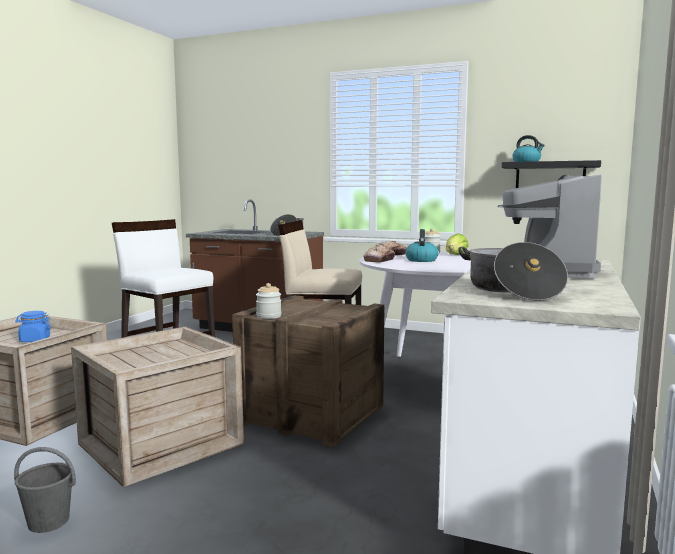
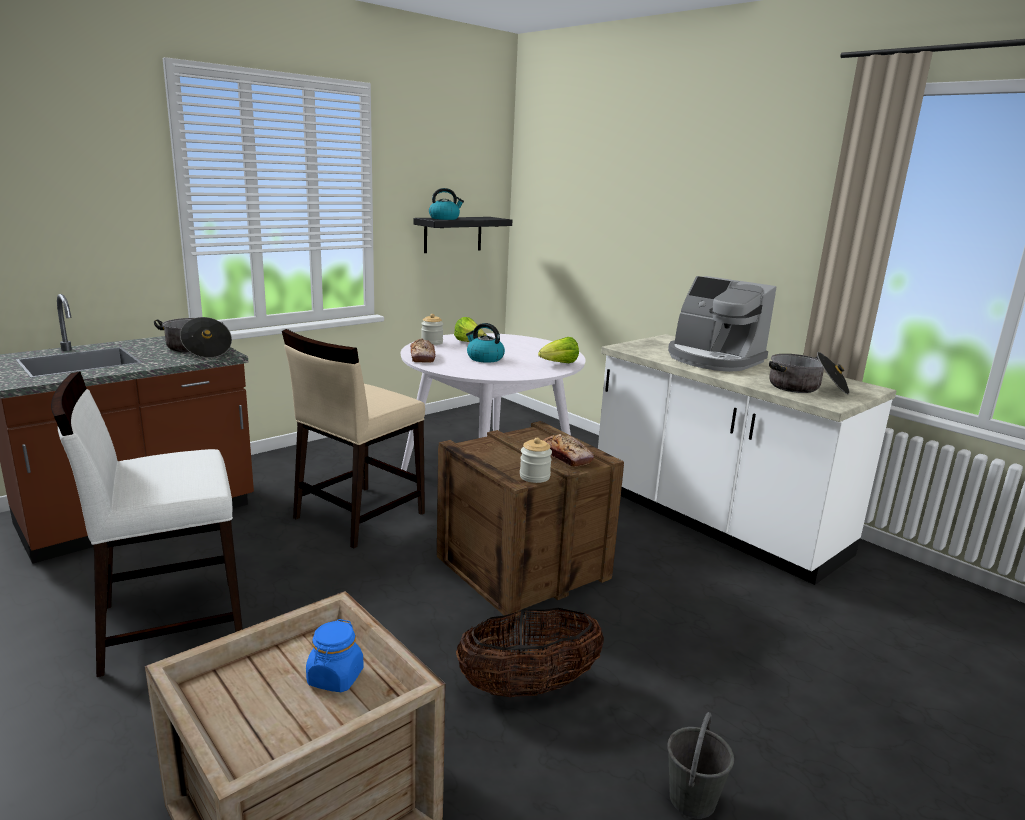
camera: 65 degrees left, 10 degrees up
crate [71,326,244,487] -> basket [456,608,604,697]
bread [363,245,395,263] -> bread moved to [543,434,594,467]
none -> lettuce [538,337,579,363]

